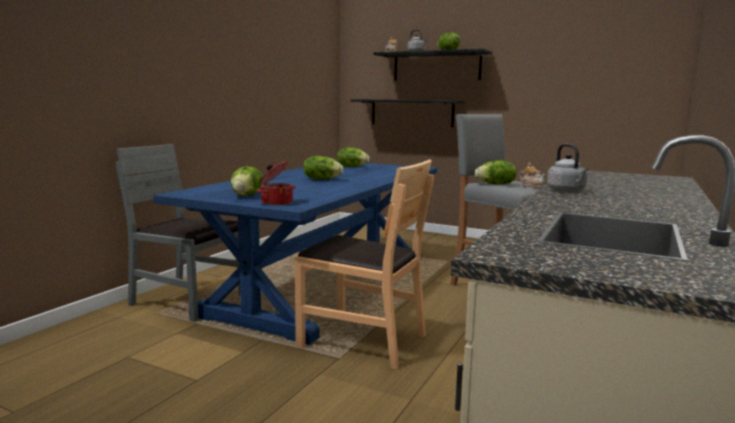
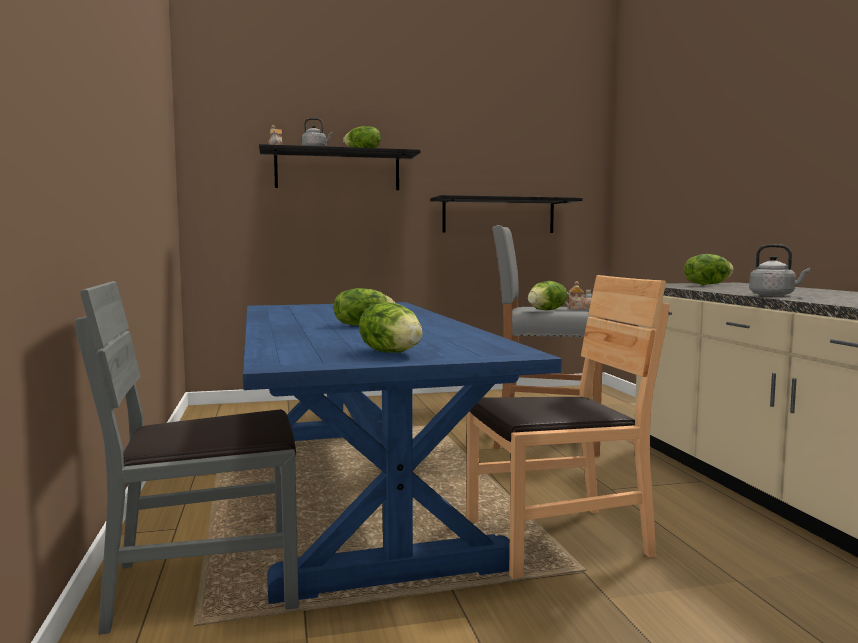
camera: 40 degrees left, 5 degrees down
cooking pot [257,161,296,205] -> none
lettuce [337,147,370,167] -> lettuce moved to [684,254,734,285]
black shelf [351,99,464,127] -> black shelf moved to [430,195,583,233]

